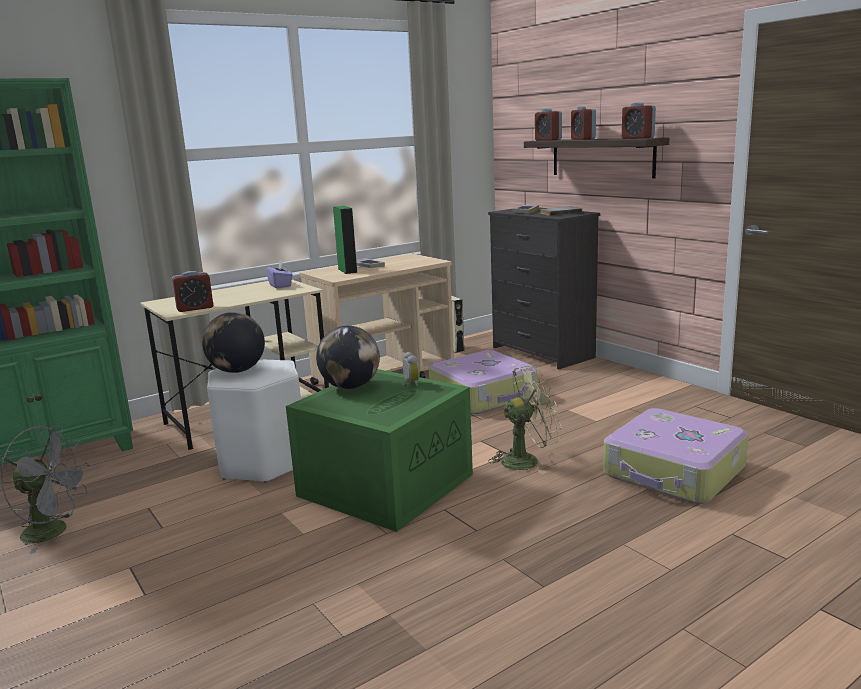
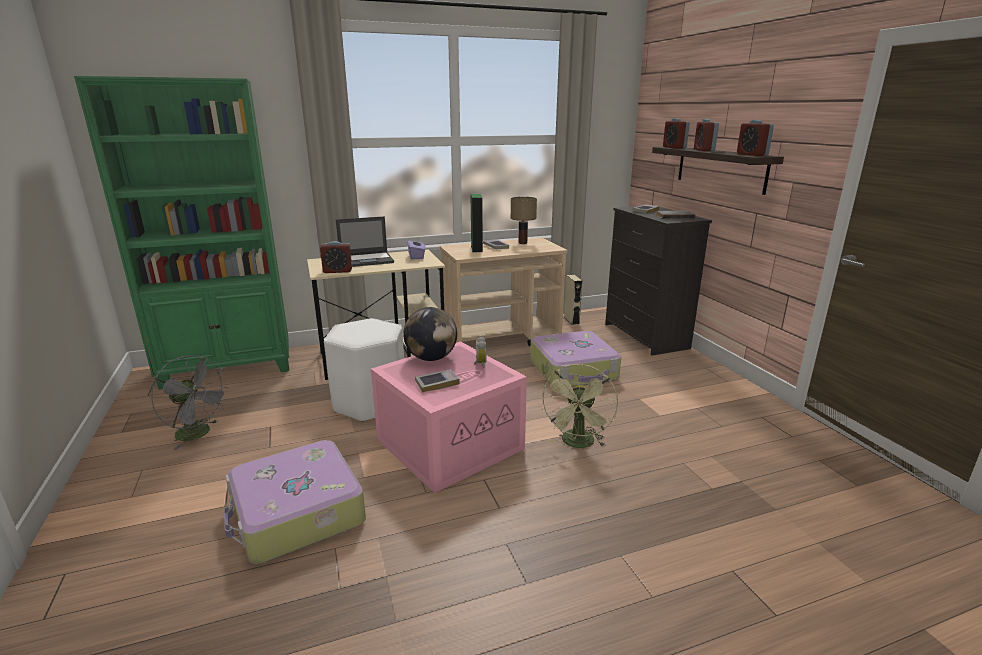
camera: 15 degrees right, 5 degrees up
globe [202,312,265,373] -> none
green storage box [286,369,473,532] -> pink storage box [371,341,527,493]
green fan [488,365,562,474] -> green fan turned 105 degrees clockwise [541,364,618,448]
suitcase [603,408,749,504] -> suitcase moved to [224,440,366,564]
none -> laptop [336,216,394,267]
none -> book [415,369,460,392]
none -> table lamp [511,197,537,244]

